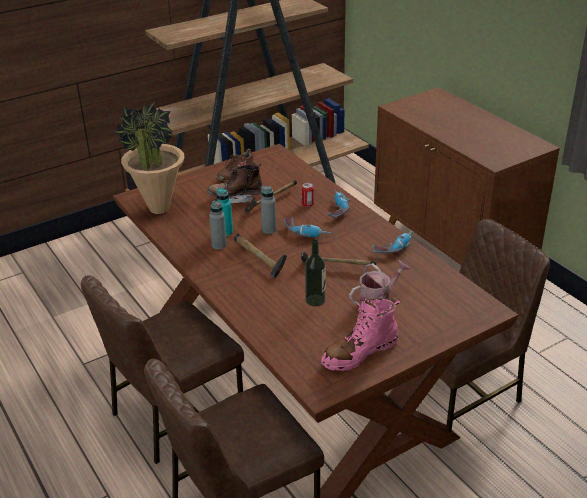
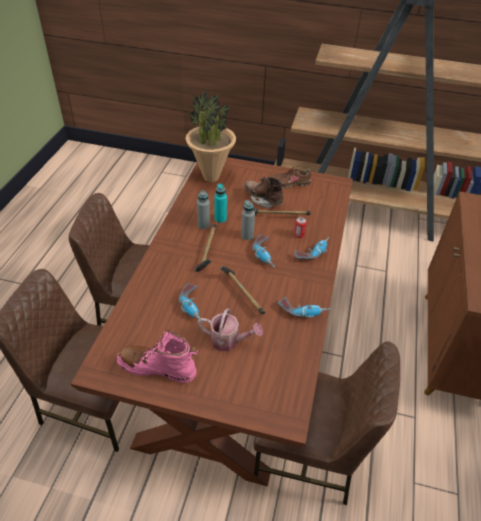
camera: 45 degrees right, 10 degrees up
bottle [305,239,325,306] -> power drill [179,284,203,323]

